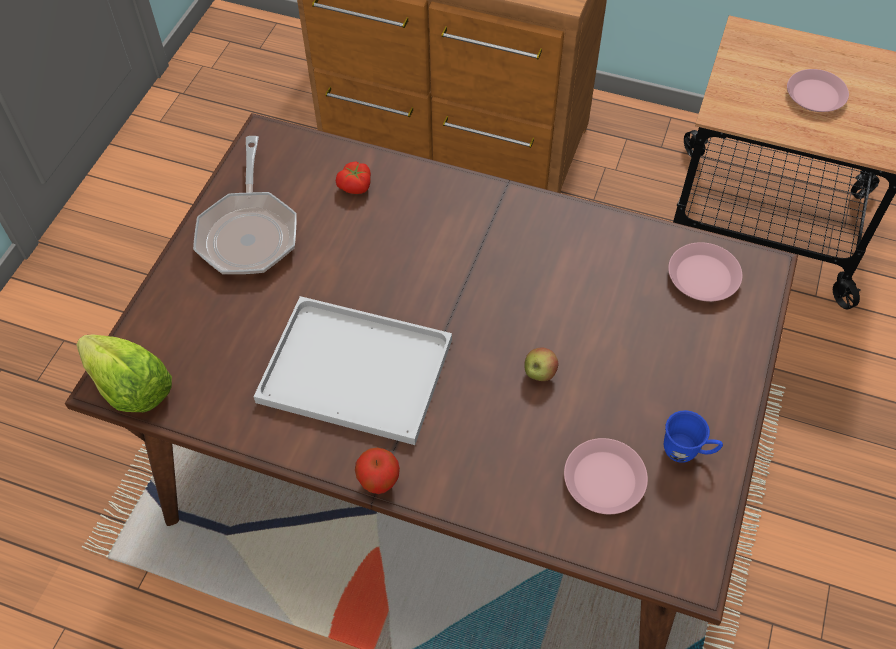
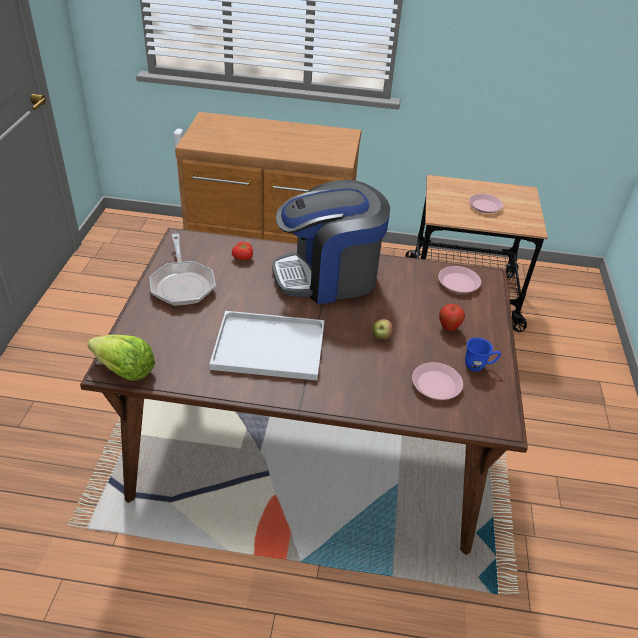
camera: 15 degrees left, 15 degrees down
apple [355,448,400,494] -> apple moved to [439,304,465,331]
none -> coffee machine [272,180,390,304]

